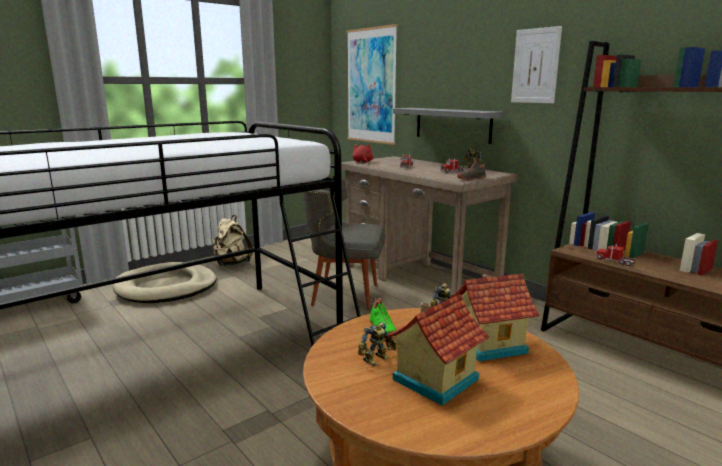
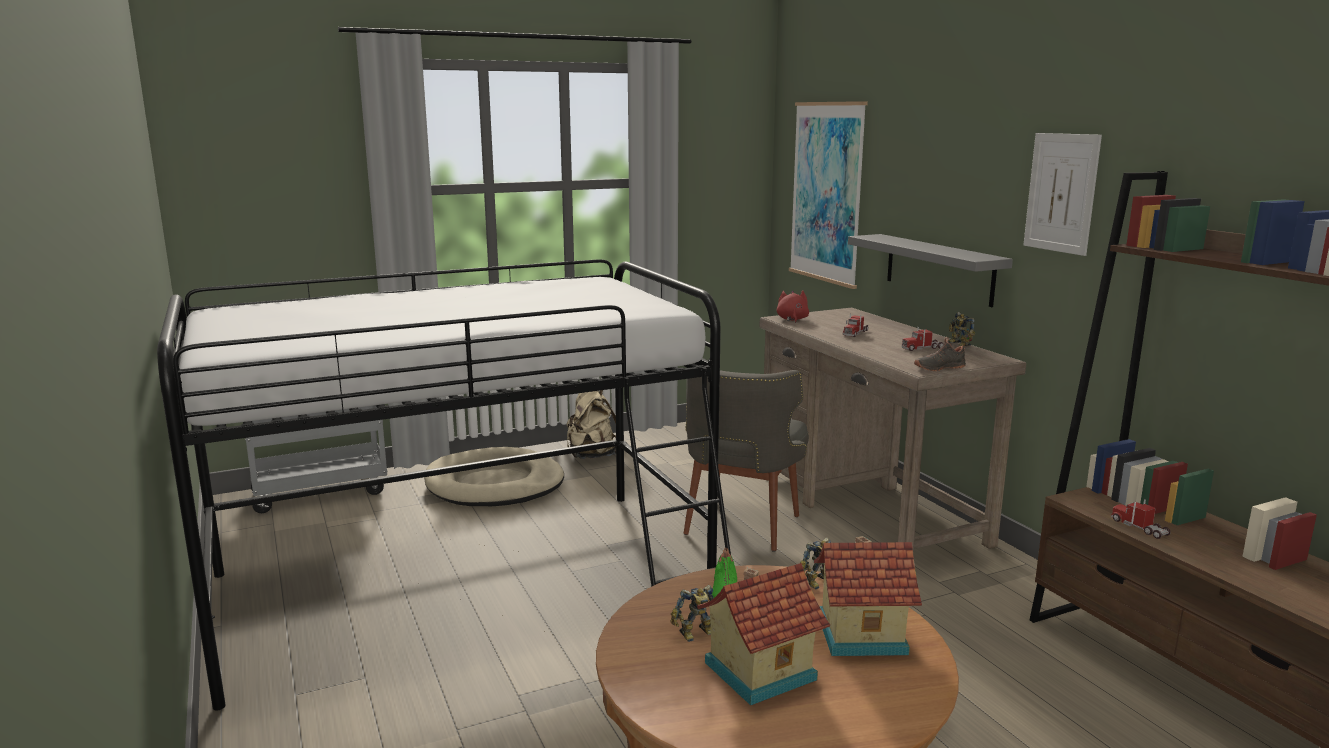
camera: 15 degrees right, 0 degrees up
grey chair [303,178,385,309] -> grey chair turned 90 degrees counterclockwise [684,363,809,552]

